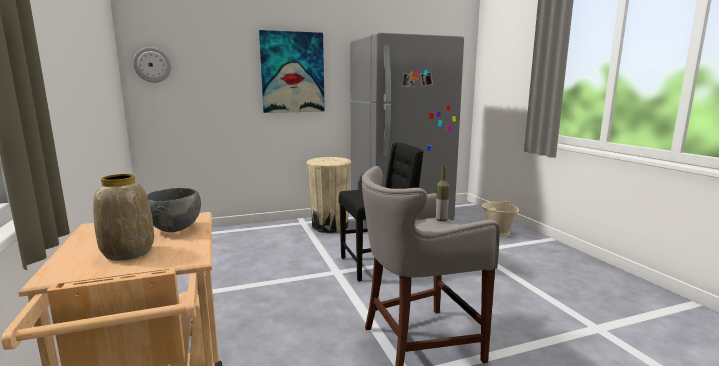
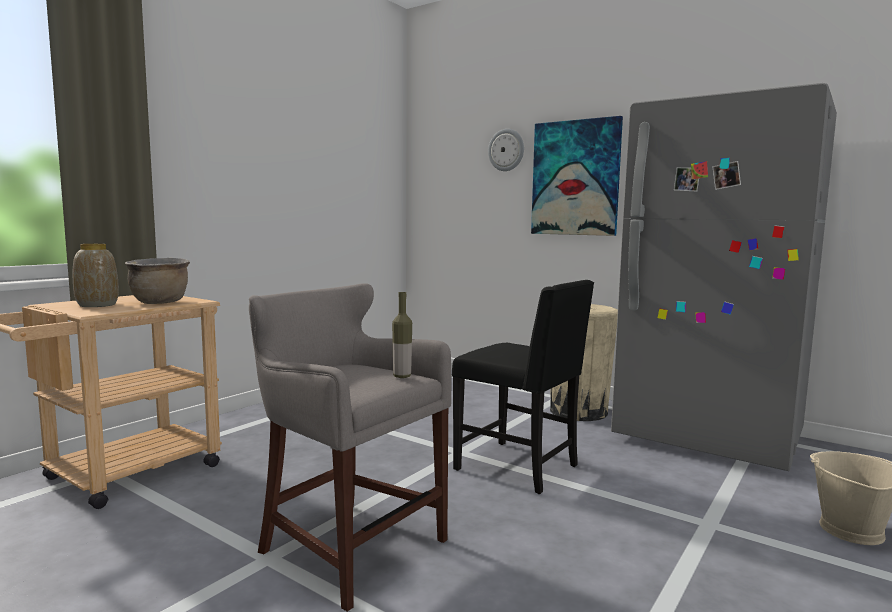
camera: 55 degrees right, 5 degrees down
wall clock [133,47,171,83] -> wall clock moved to [488,129,524,171]
grey bowl [147,188,201,232] -> brown cooking pot [125,258,190,304]

